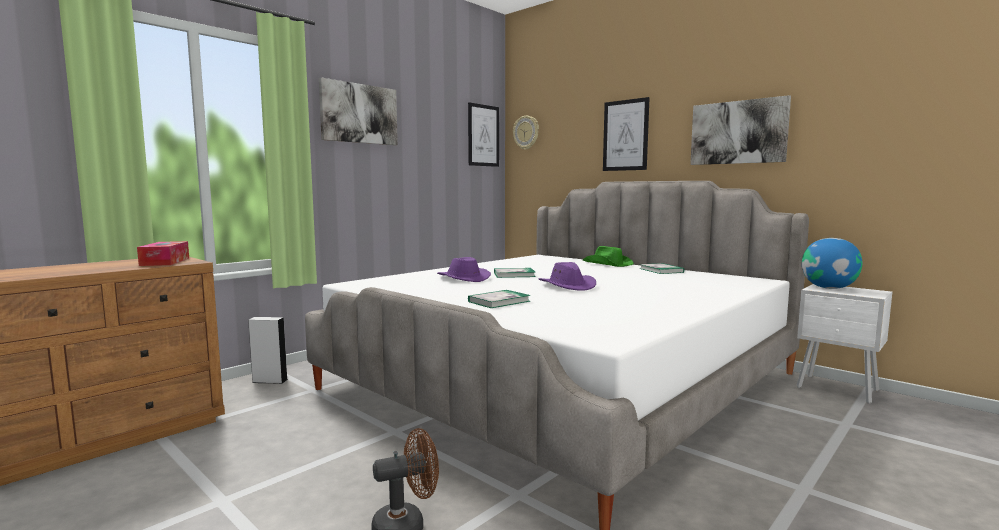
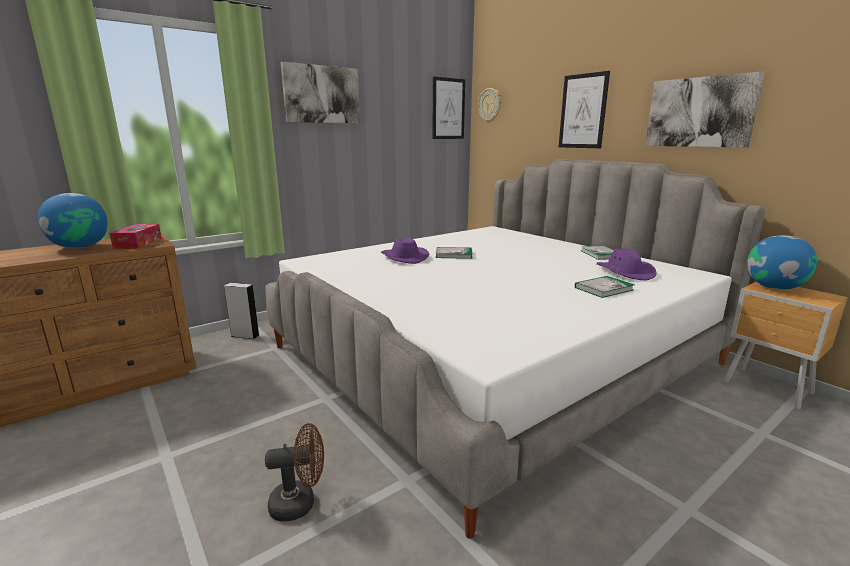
camera: 10 degrees right, 10 degrees up
book [468,290,531,308] -> book moved to [575,276,635,298]
purple hat [539,262,596,291] -> purple hat moved to [596,248,657,280]
green hat [583,246,634,267] -> none
white nightstand [796,284,892,404] -> brown nightstand [724,282,848,410]
none -> globe [38,193,108,248]

